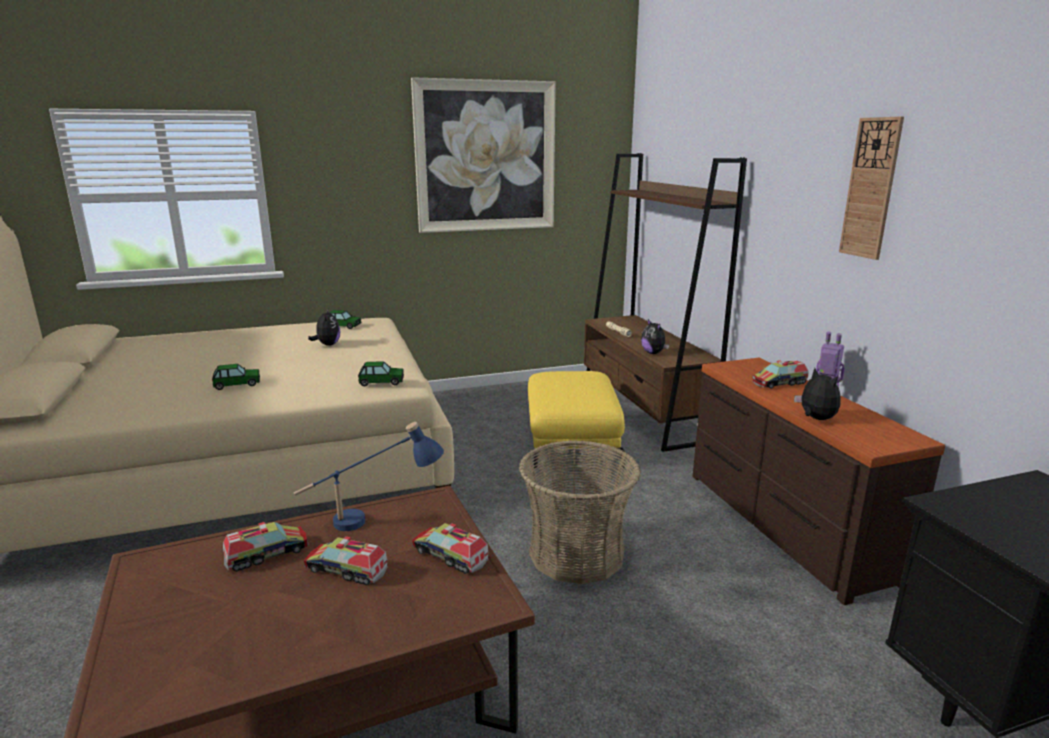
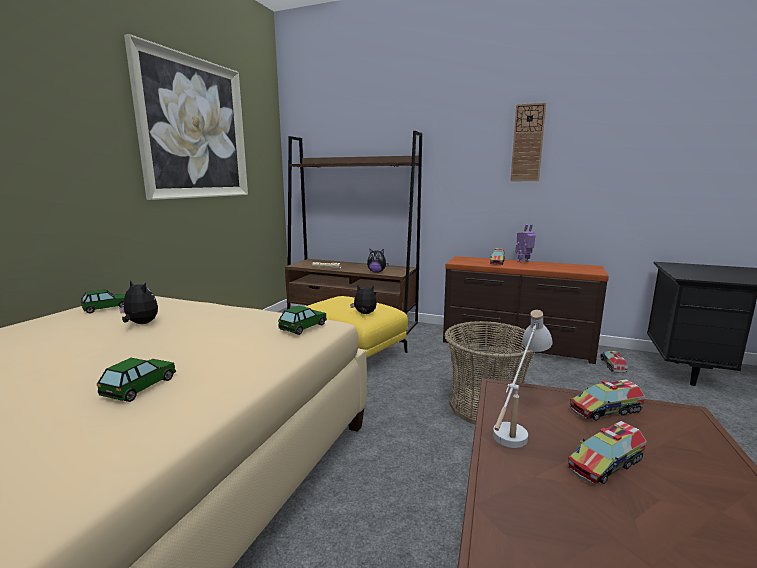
camera: 50 degrees left, 5 degrees down
toy truck [223,522,309,572] -> toy truck moved to [600,351,628,373]
blue table lamp [294,422,444,531] -> white table lamp [493,310,553,448]
plush toy [794,368,841,420] -> plush toy moved to [350,285,377,314]

